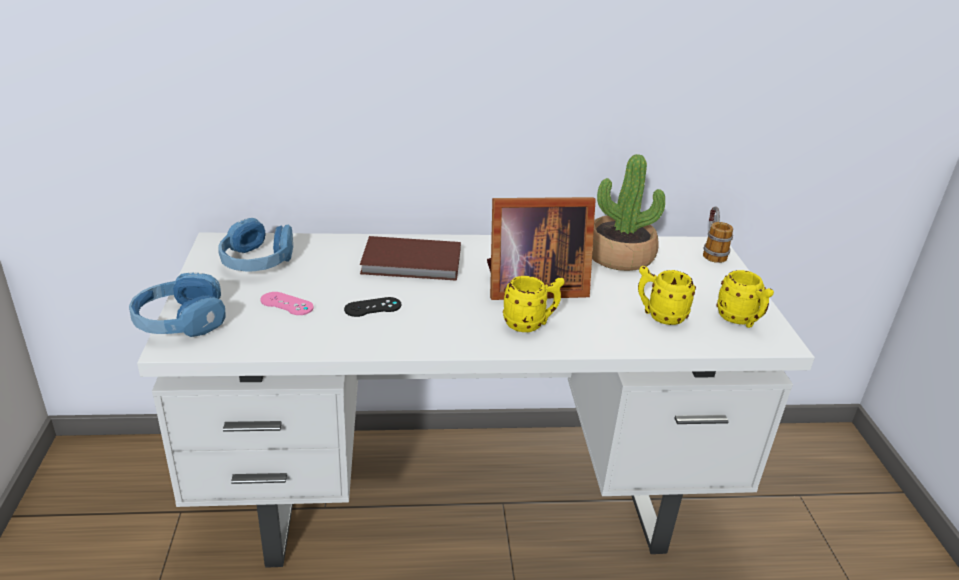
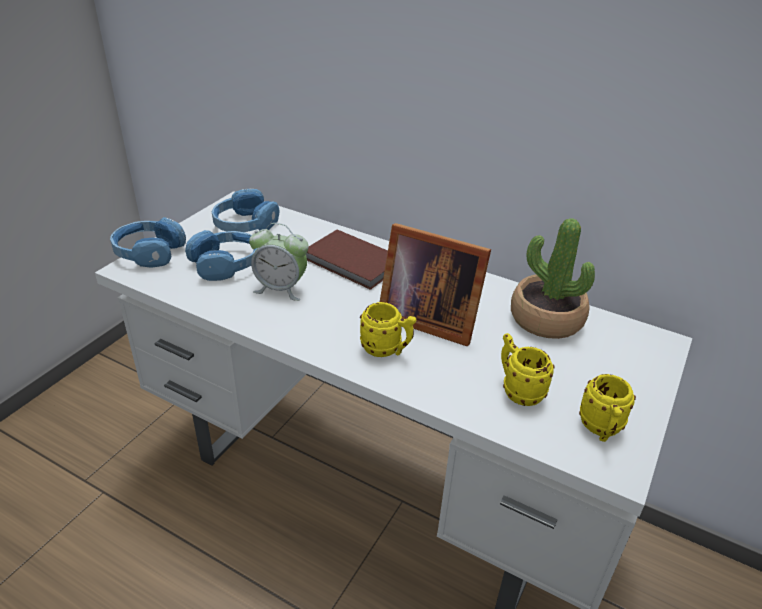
camera: 35 degrees right, 5 degrees up
pink game controller [261,292,314,315] -> blue headphones [185,230,257,281]
black game controller [344,297,401,317] -> alarm clock [249,223,309,301]
mug [703,206,733,263] -> none

